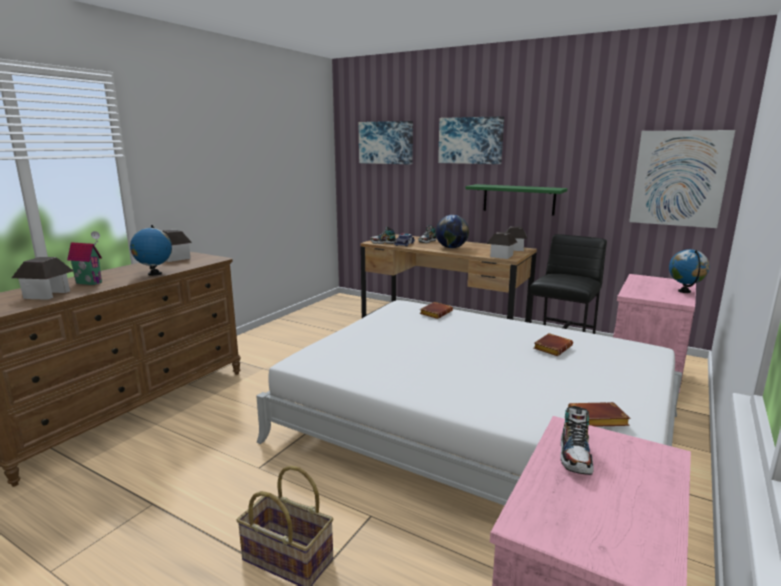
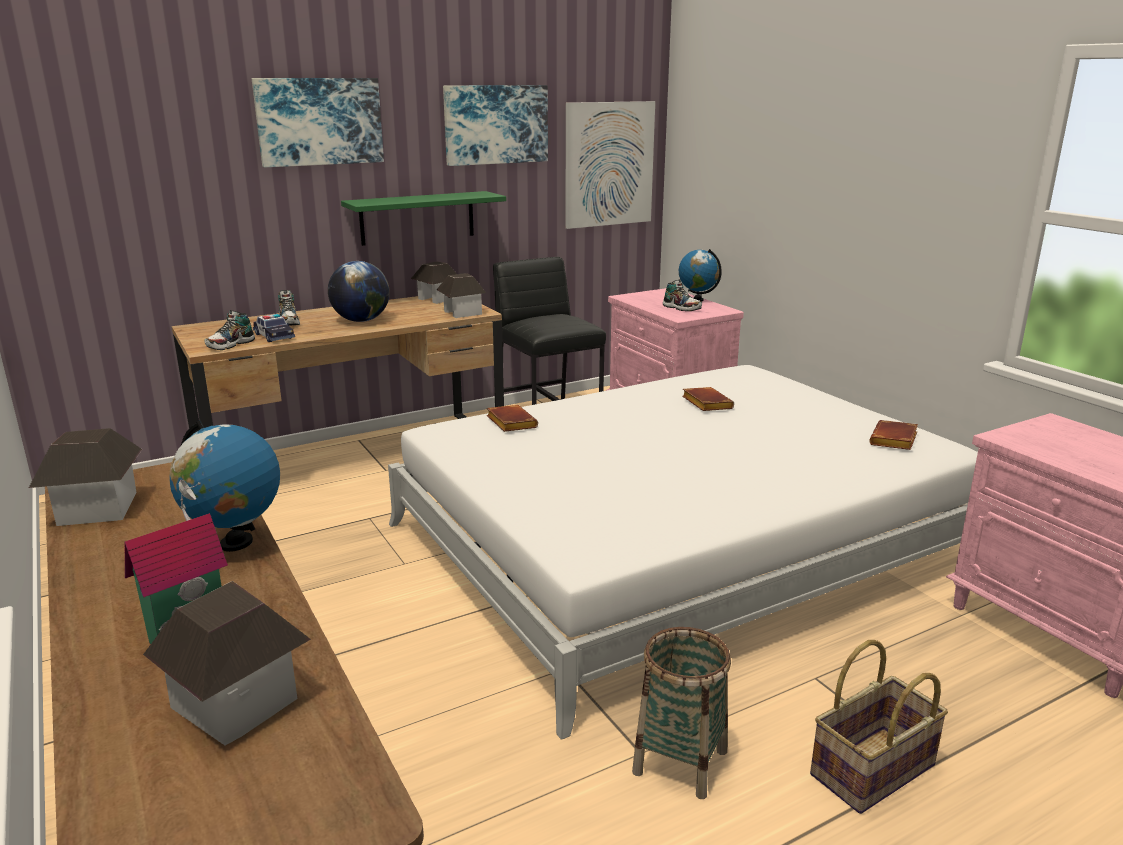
camera: 60 degrees left, 5 degrees up
picture [359,121,413,164] -> picture moved to [443,85,548,166]
shoe [560,406,594,475] -> shoe moved to [663,279,702,311]
none -> basket [632,627,731,799]

